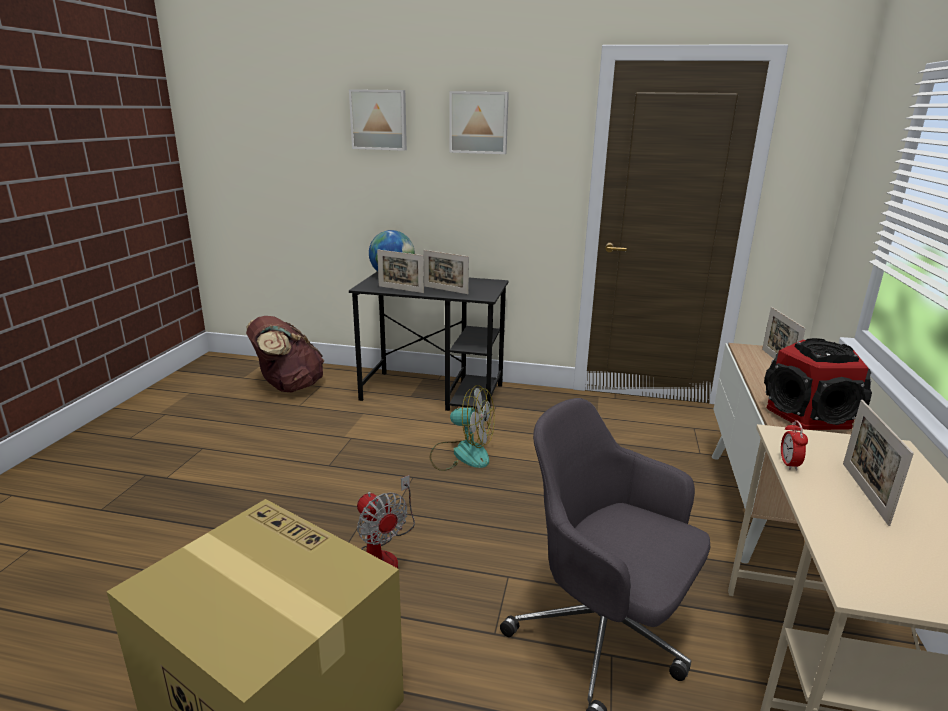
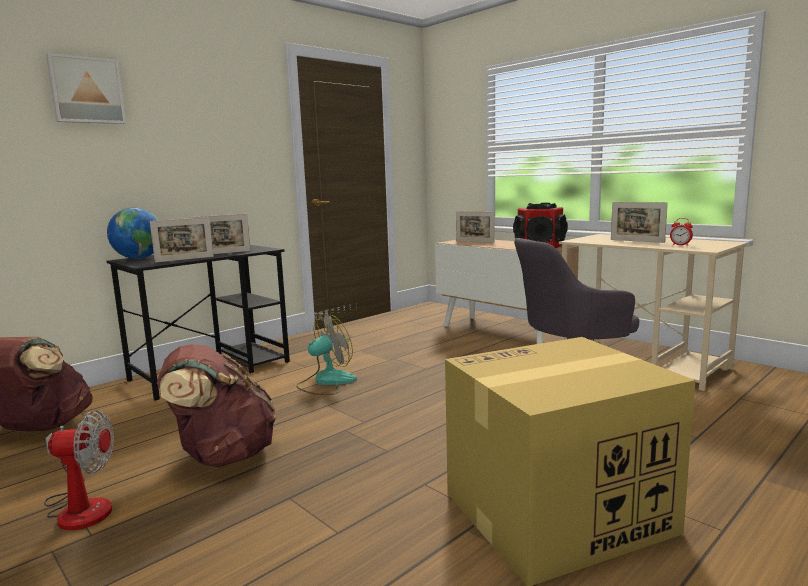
camera: 55 degrees left, 10 degrees down
fan [357,475,415,568] -> fan moved to [44,410,114,530]
picture [449,91,509,154] -> none
alarm clock [781,420,808,471] -> alarm clock moved to [670,218,693,246]
none -> brown backpack [157,344,276,467]

